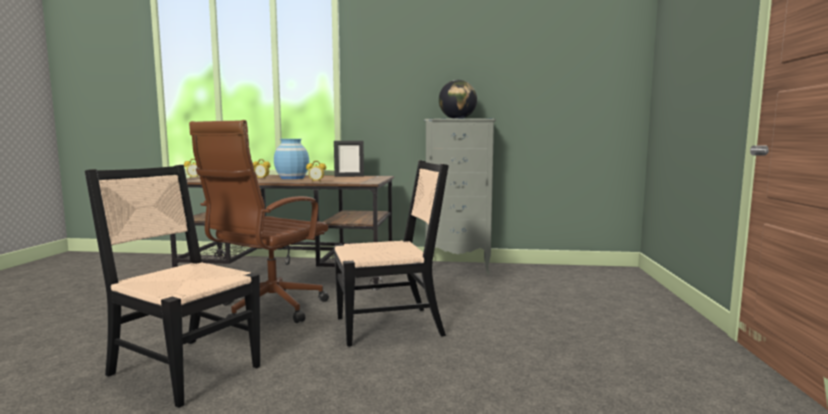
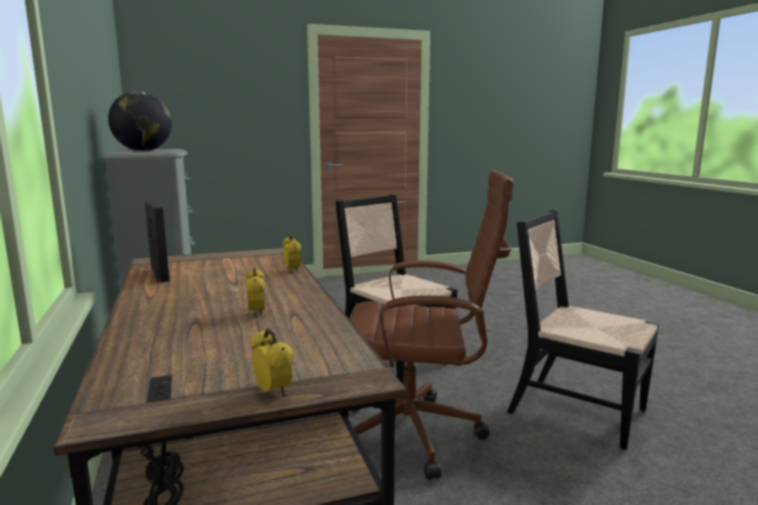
camera: 115 degrees left, 5 degrees up
chair [85,165,260,408] -> chair turned 120 degrees clockwise [507,210,659,449]
blue vase [274,139,309,179] -> none

